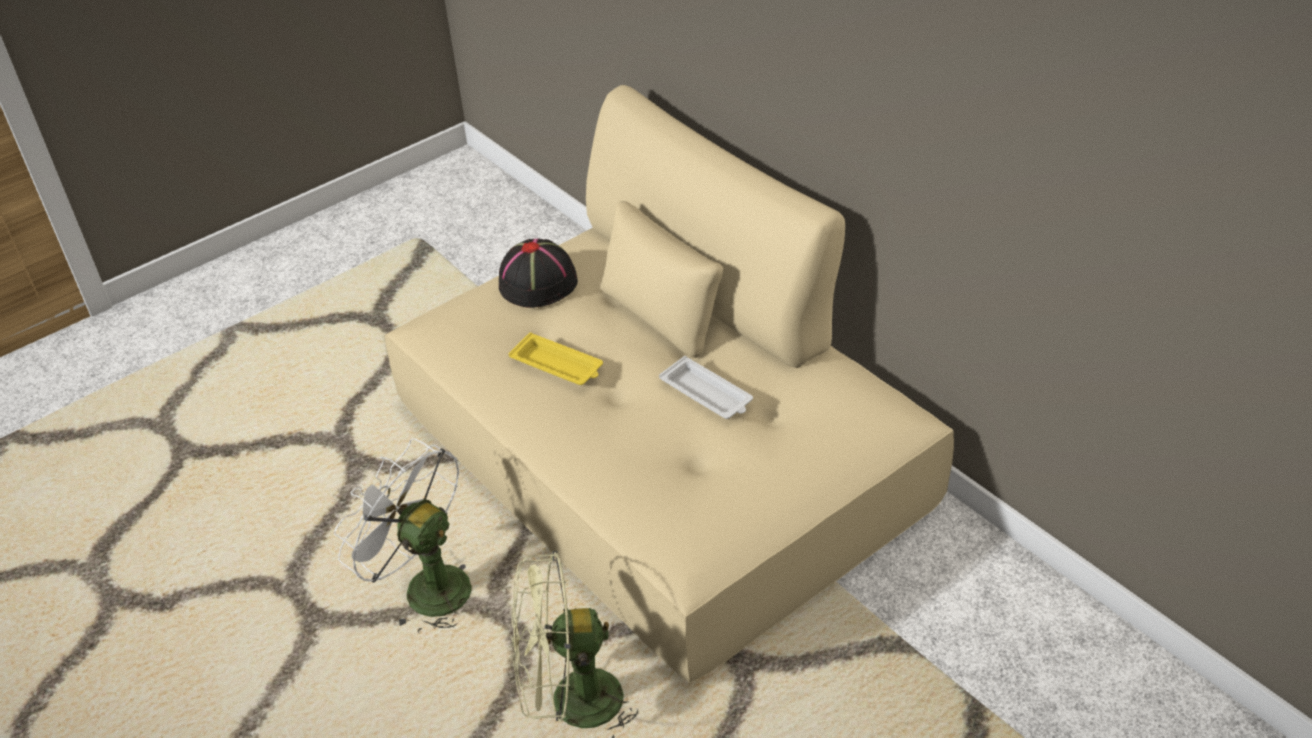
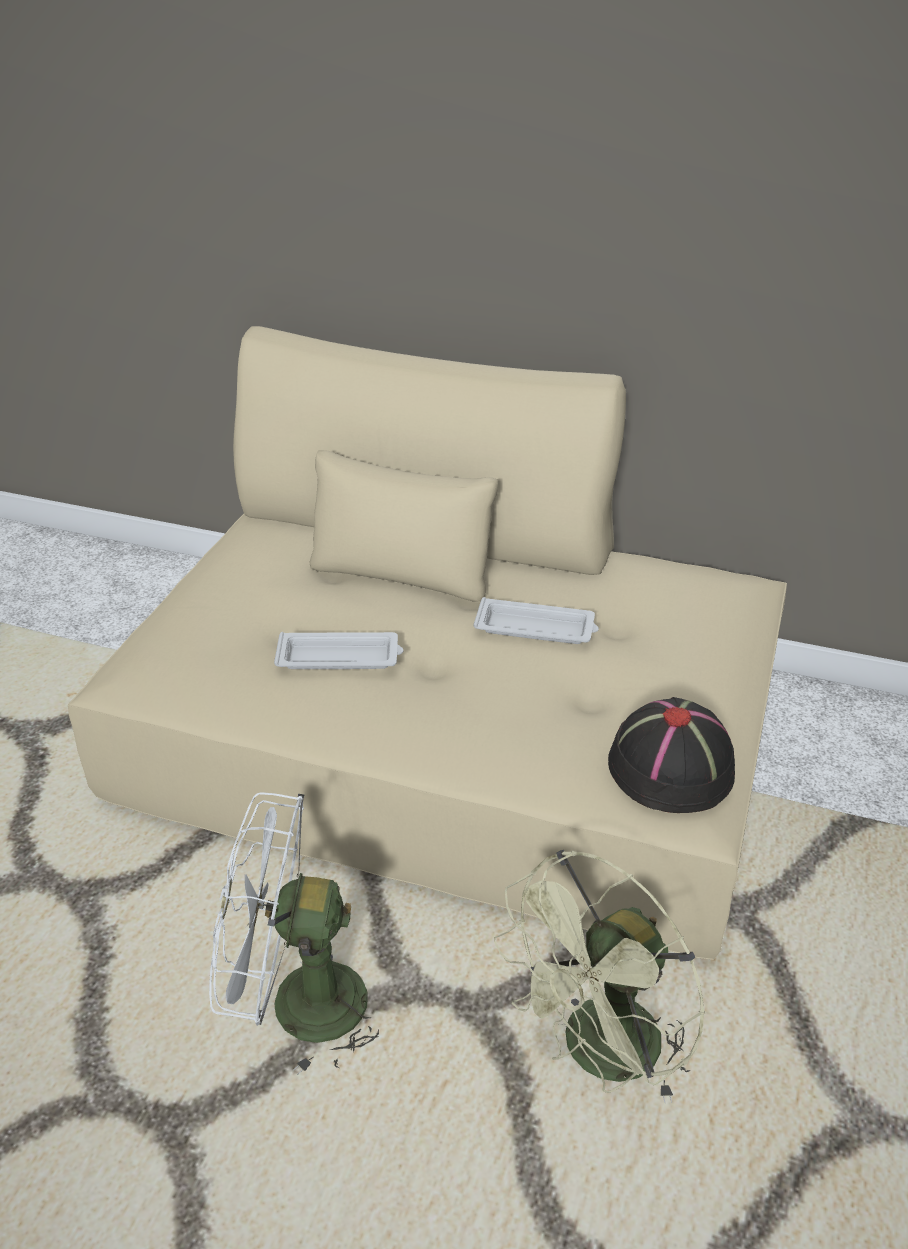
camera: 35 degrees left, 5 degrees down
black hat [499,239,578,308] -> black hat moved to [608,697,735,813]
yellow tray [509,332,603,385] -> white tray [274,632,403,669]

